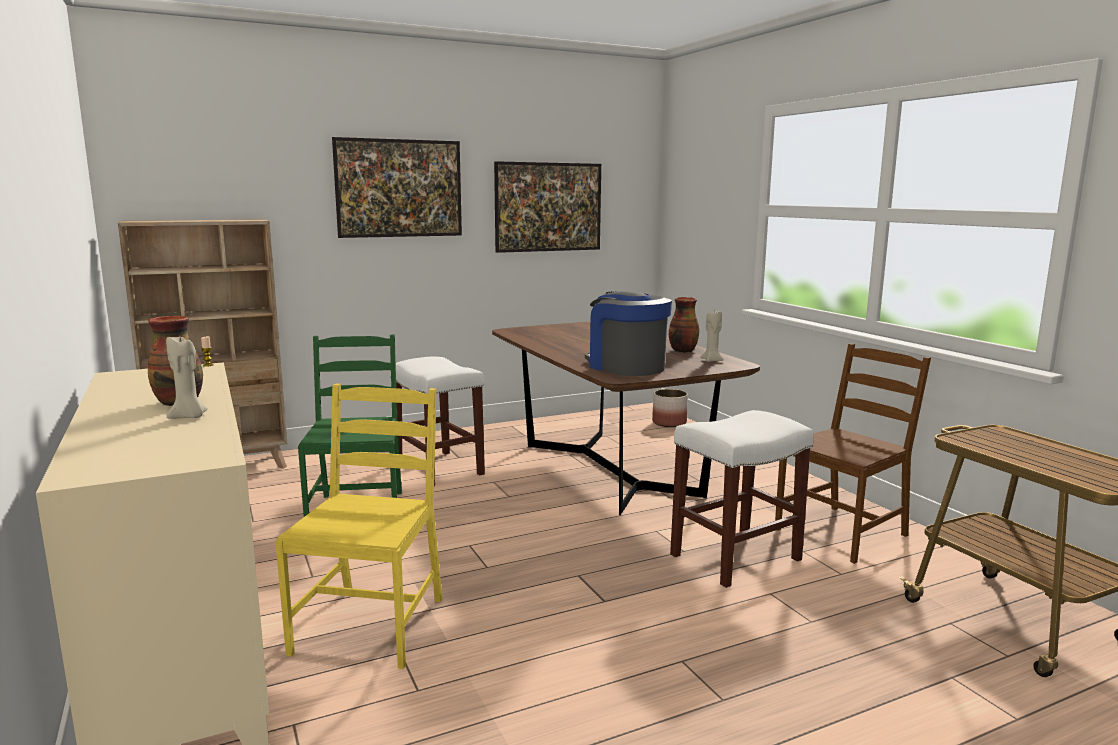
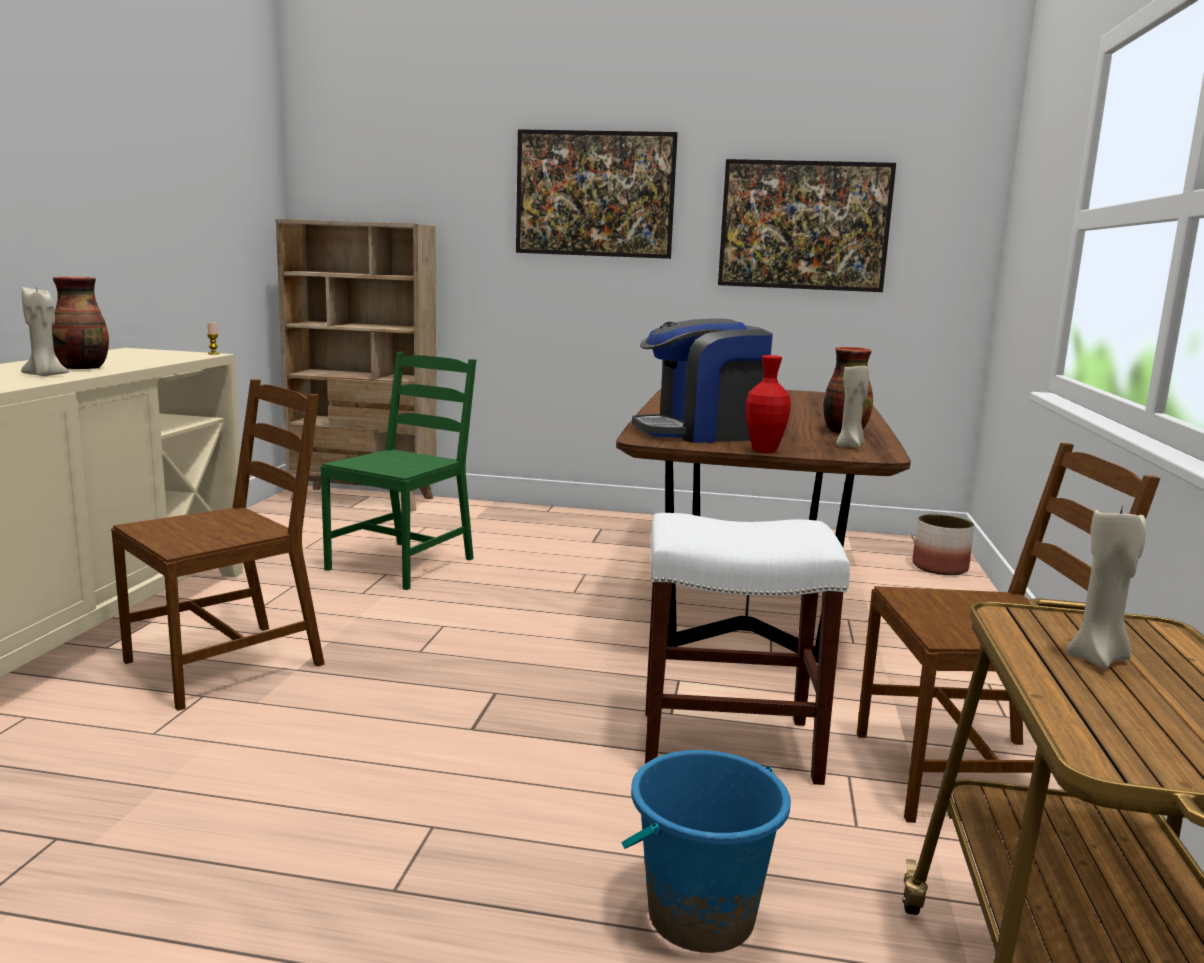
camera: 35 degrees right, 0 degrees up
yellow chair [275,384,442,669] -> brown chair [111,379,325,711]
white stool [390,357,485,486] -> none
coffee machine [585,291,672,376] -> coffee machine turned 105 degrees counterclockwise [632,319,773,443]
none -> blue bucket [621,750,791,953]
none -> red vase [745,355,791,453]
none -> beige candle [1066,504,1146,669]

